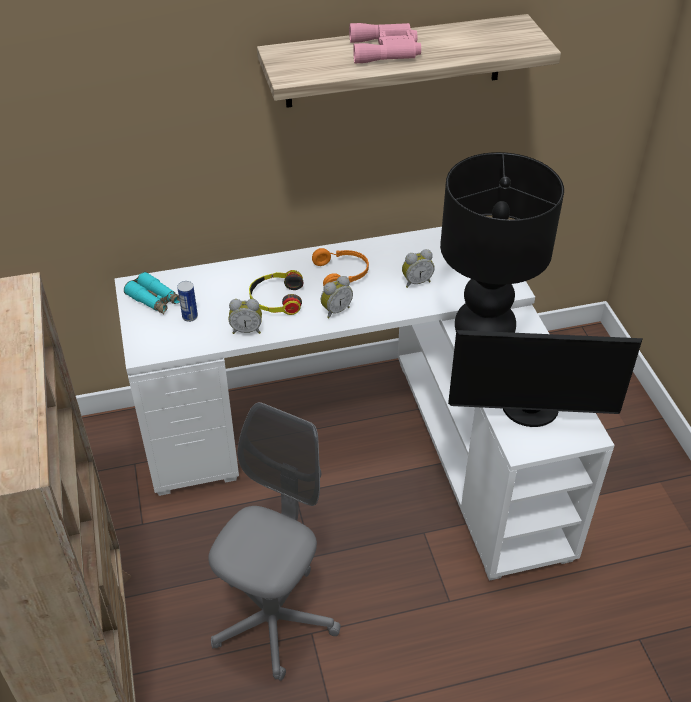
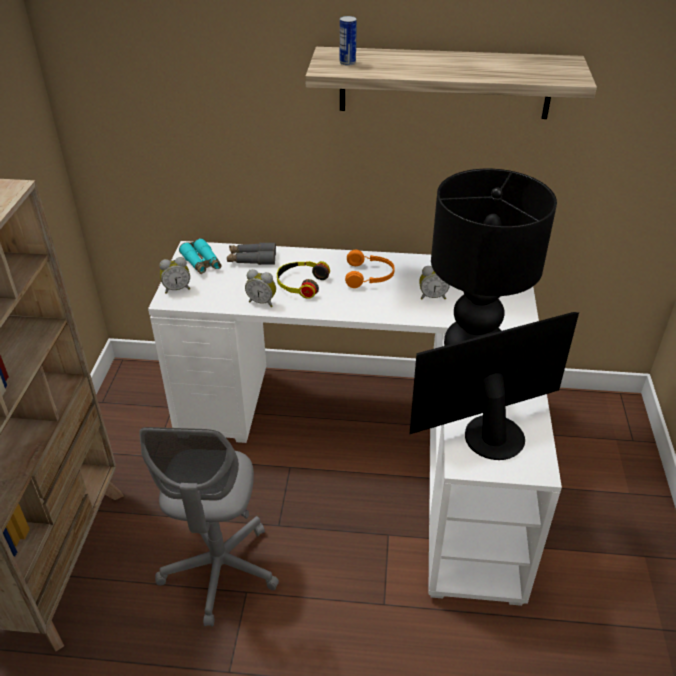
camera: 20 degrees right, 5 degrees down
can [177,281,198,322] -> can moved to [340,16,357,66]
grey office chair [208,402,341,681] -> grey office chair turned 135 degrees clockwise [139,427,279,627]
alarm clock [321,276,353,319] -> alarm clock moved to [159,257,190,294]
pink binoculars [349,23,421,63] -> none
monitor [448,330,643,427] -> monitor turned 135 degrees clockwise [409,312,579,460]
none -> grey binoculars [227,242,276,265]

